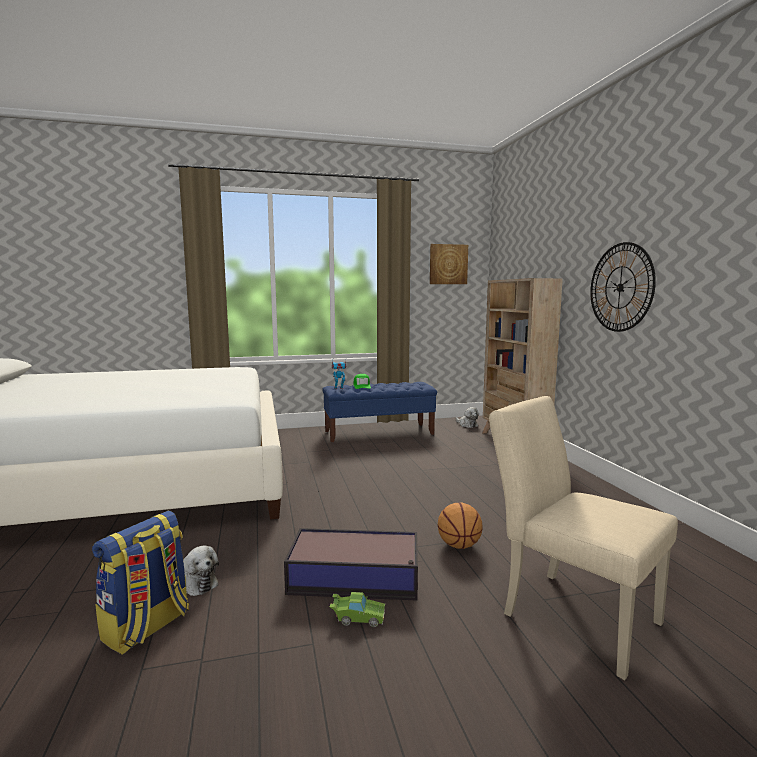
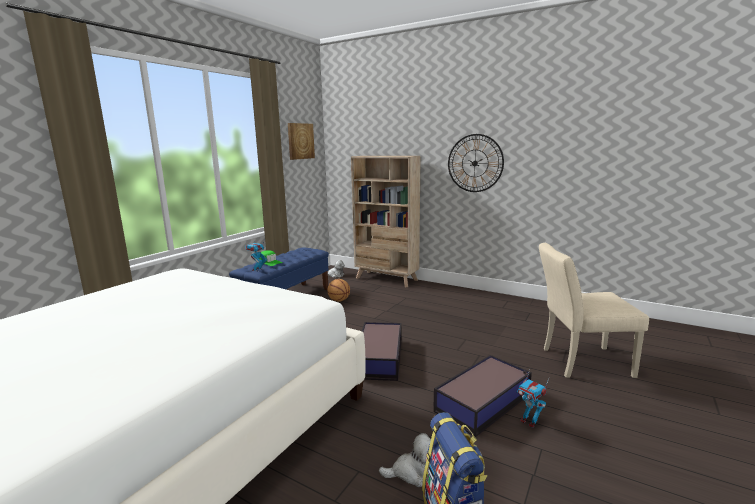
camera: 45 degrees left, 5 degrees up
green toy car [330,592,385,627] -> toy robot [516,370,549,428]
basketball [438,503,483,549] -> basketball moved to [327,279,350,302]
none -> storage box [362,322,402,381]

